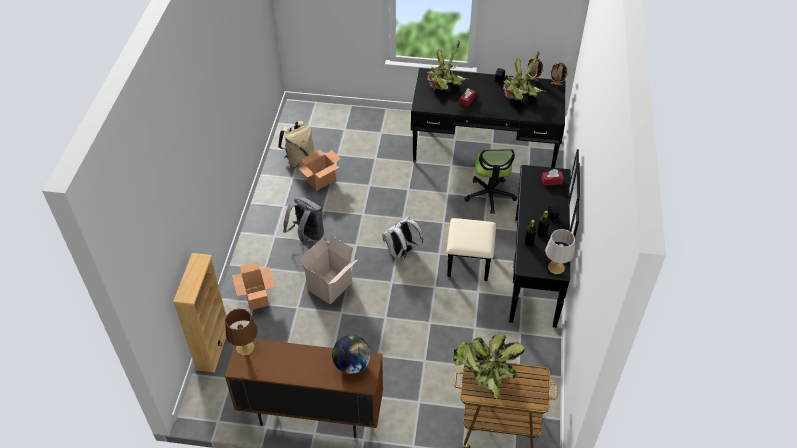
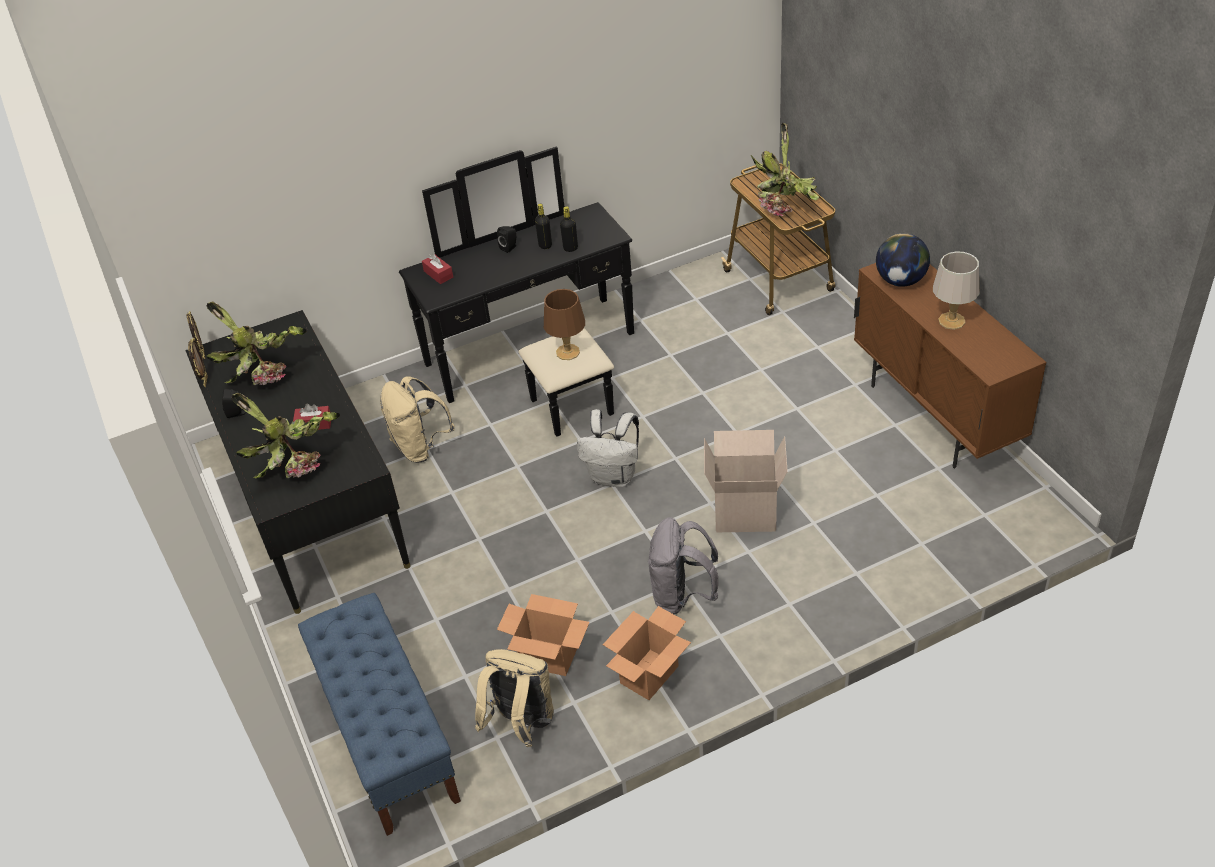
camera: 120 degrees left, 5 degrees down
beige bookcase [173,253,226,372] -> none
brown table lamp [225,308,258,356] -> brown table lamp moved to [544,289,585,360]
cardboard box [232,262,275,310] -> cardboard box moved to [603,606,691,700]
office chair [464,149,517,214] -> beige backpack [380,376,455,462]
grey table lamp [545,229,575,274] -> grey table lamp moved to [933,251,979,330]
none -> blue bench [298,593,461,836]

